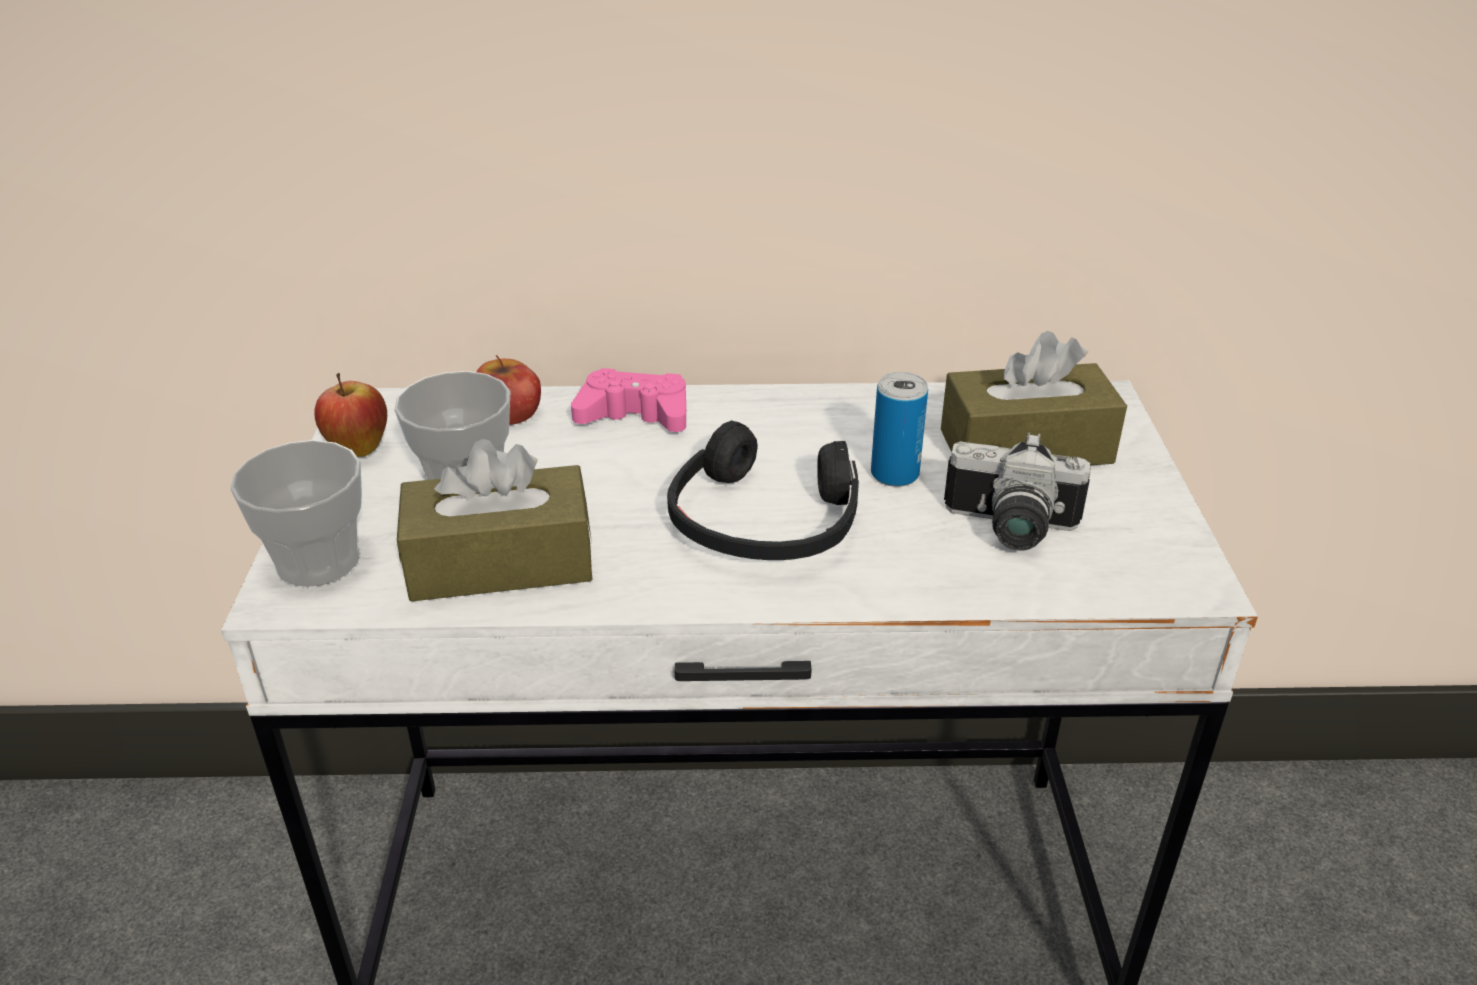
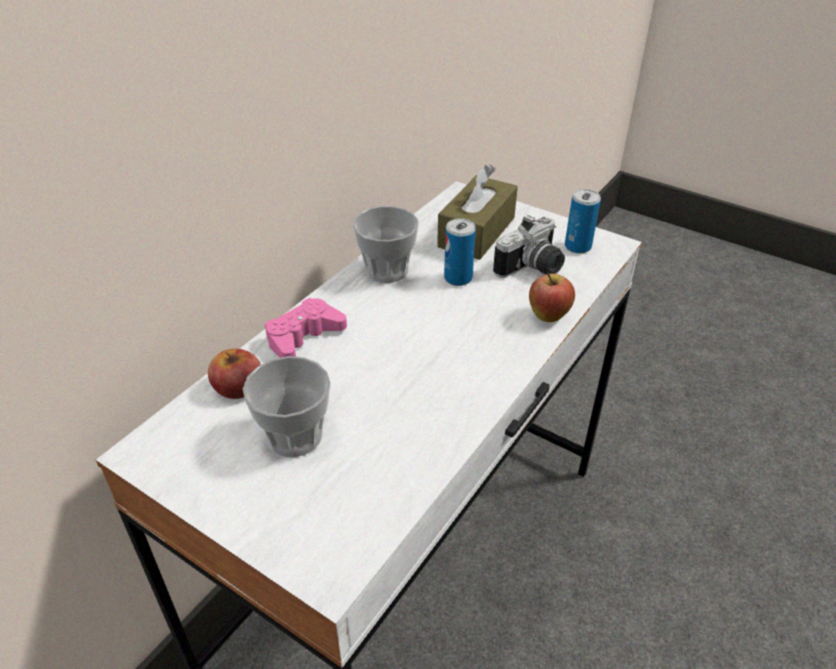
camera: 55 degrees left, 5 degrees up
cup [230,440,362,587] -> cup moved to [353,206,419,283]
apple [314,373,387,457] -> apple moved to [529,273,575,322]
brown tissue box [397,439,593,601] -> none
black headphones [667,420,859,560] -> none
none -> can [565,189,601,254]

